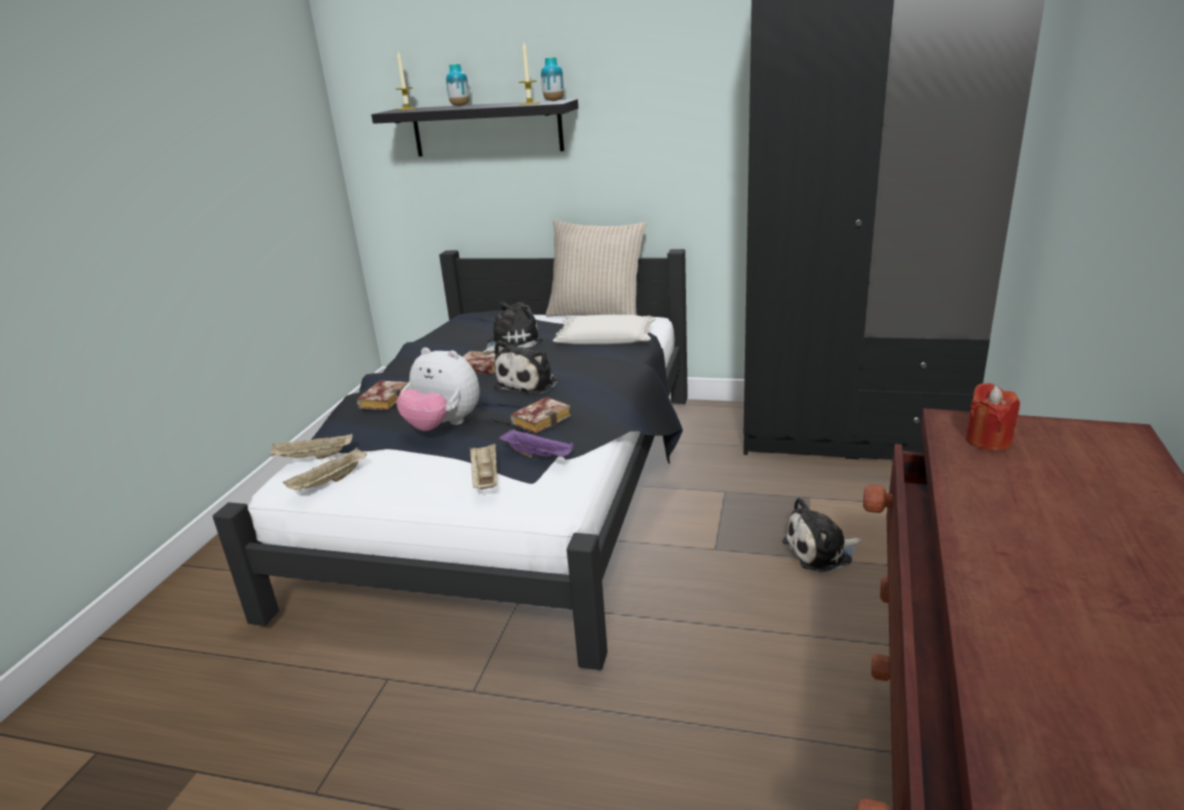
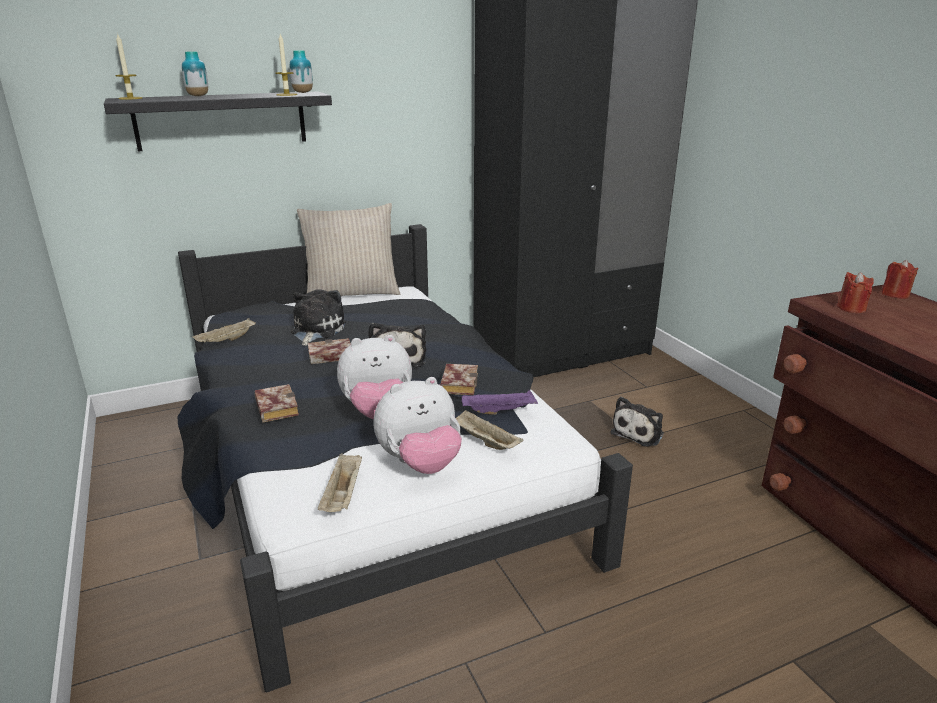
camera: 40 degrees left, 0 degrees up
beige tray [271,433,353,459] -> beige tray moved to [192,318,256,342]
white pillow [553,315,655,345] -> none
none -> plush toy [373,377,462,474]
none -> red candle [881,260,919,299]

